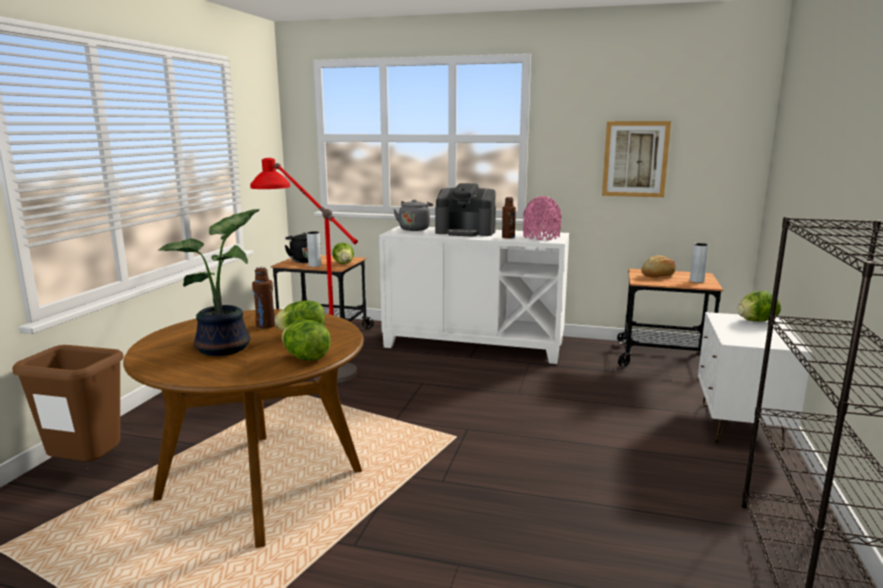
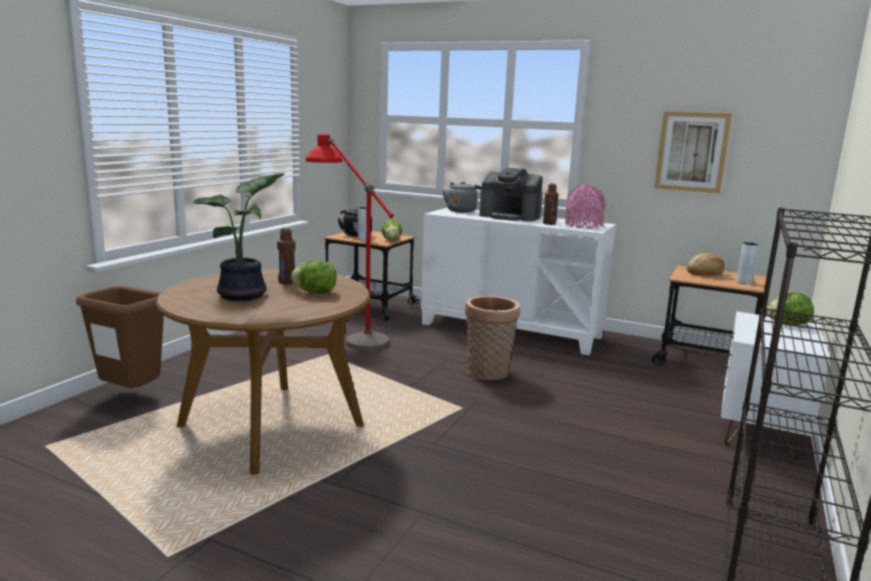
camera: 10 degrees right, 0 degrees up
lettuce [282,320,331,361] -> none
none -> basket [465,296,520,380]

